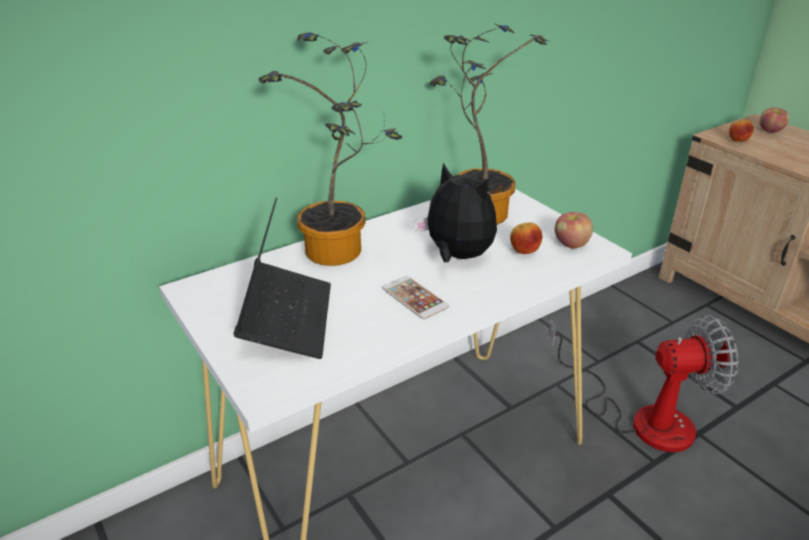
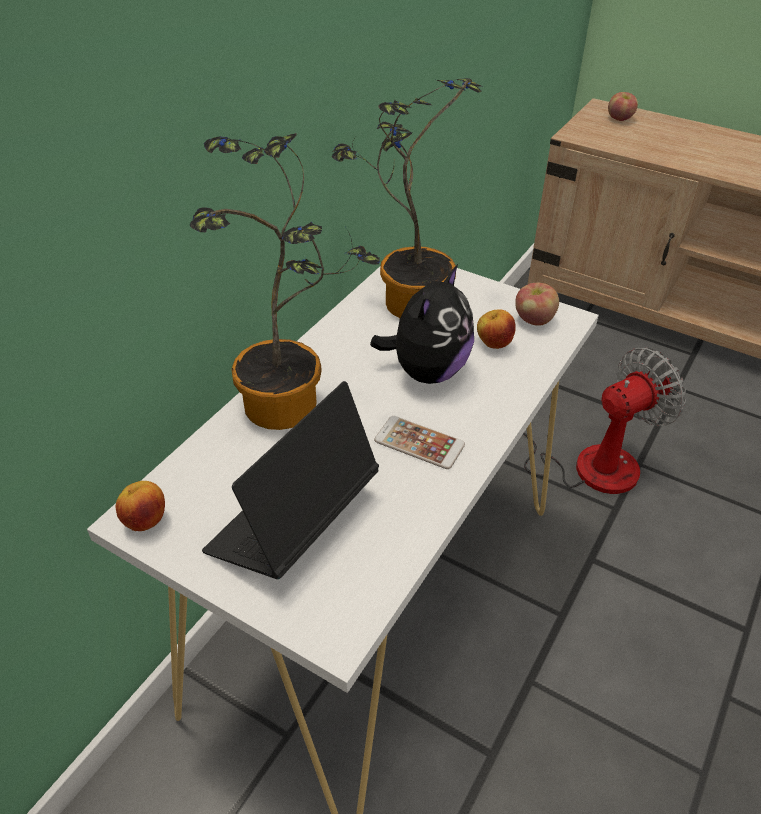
camera: 25 degrees left, 10 degrees up
laptop [234,198,331,359] -> laptop turned 120 degrees counterclockwise [202,381,379,579]
plush toy [414,163,497,262] -> plush toy turned 105 degrees clockwise [370,264,474,384]
apple [729,120,754,142] -> apple moved to [116,481,165,531]

